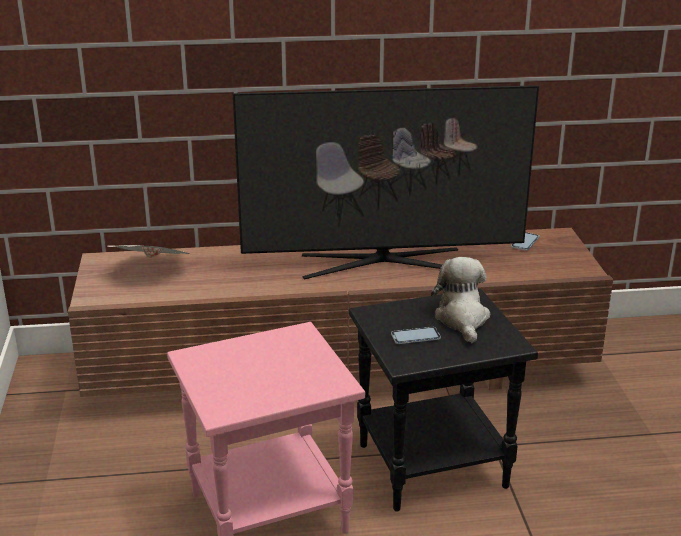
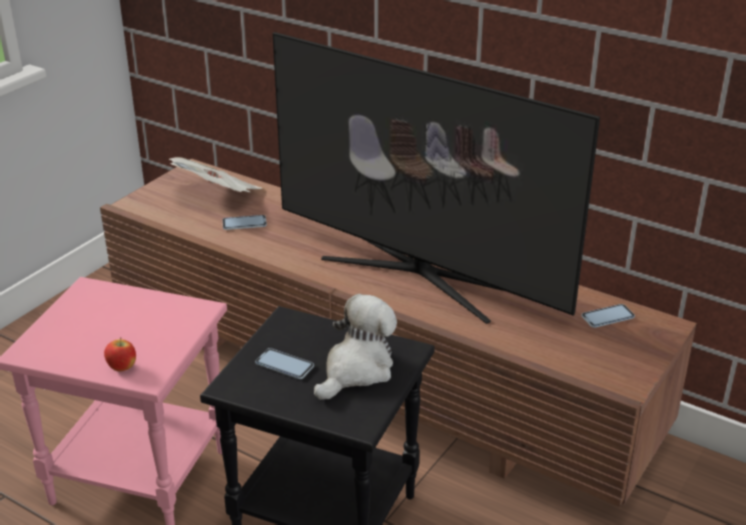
camera: 40 degrees right, 5 degrees up
none -> apple [104,337,136,371]
none -> phone [222,215,267,230]

